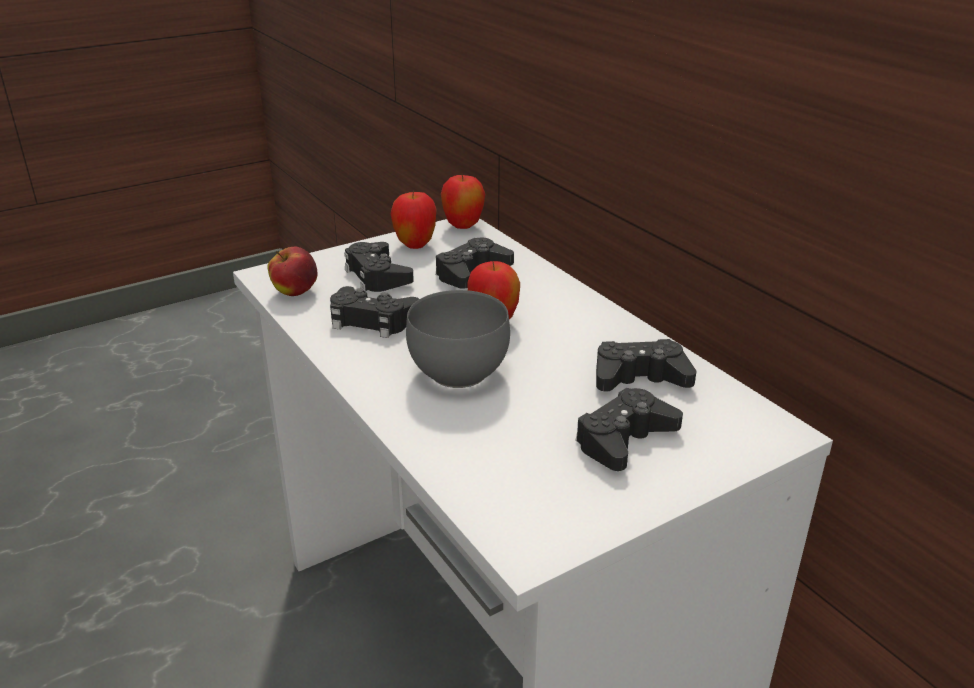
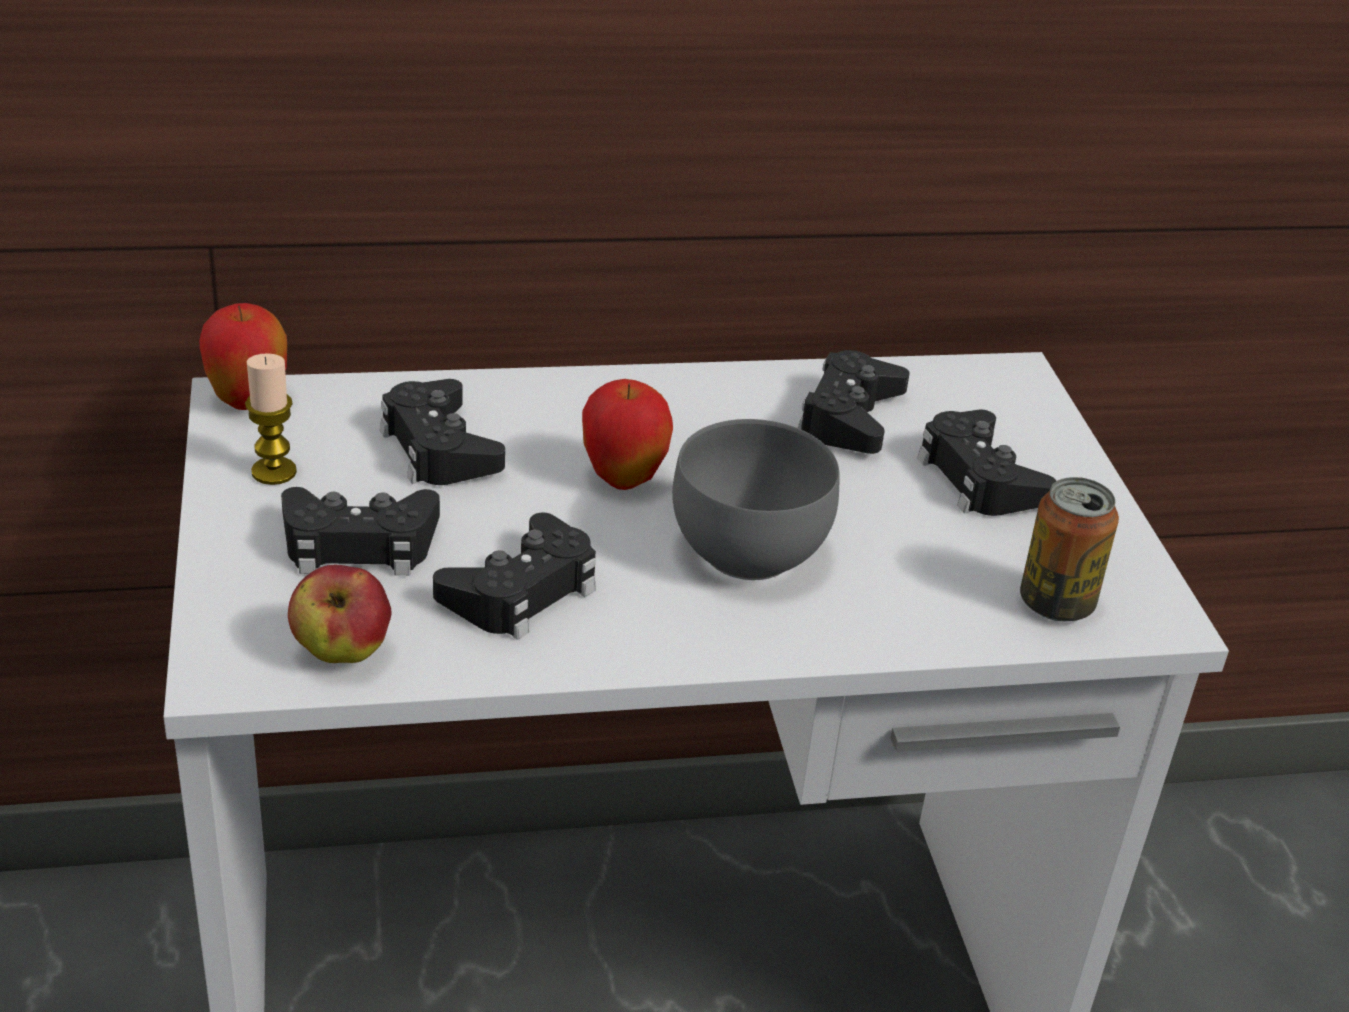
camera: 70 degrees left, 5 degrees up
apple [391,190,437,249] -> candle [245,353,297,485]
none -> can [1020,477,1119,621]

